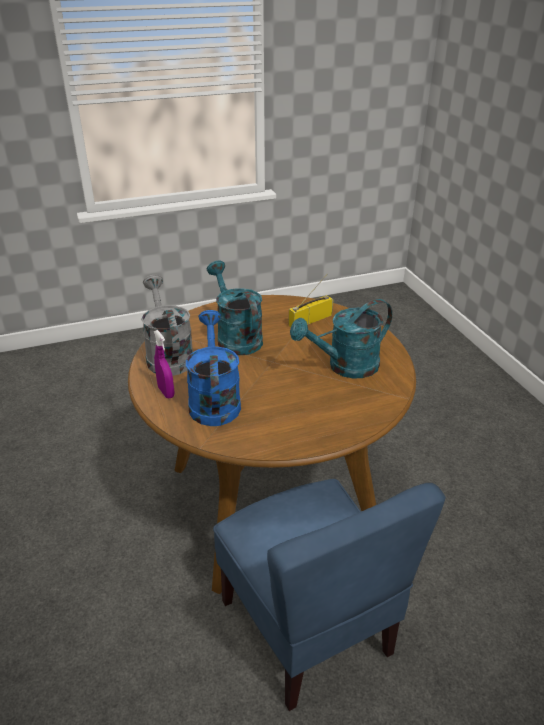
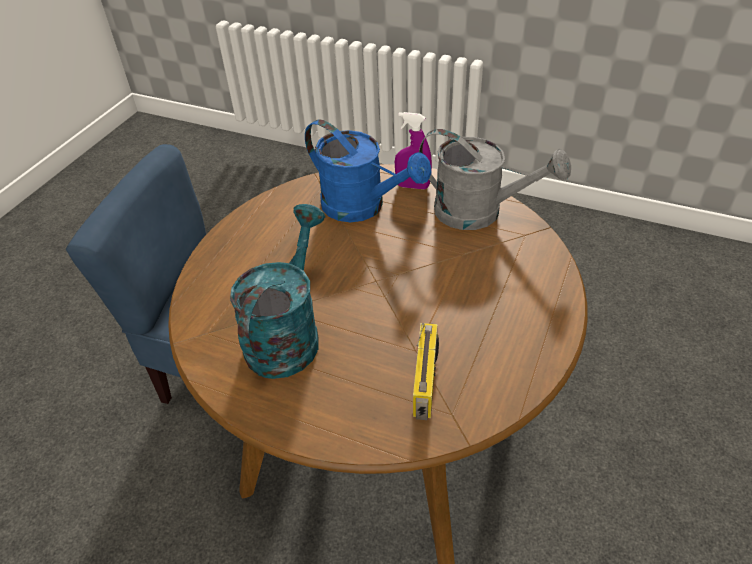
camera: 135 degrees right, 10 degrees up
turquoise watering can [207,261,263,355] -> none

